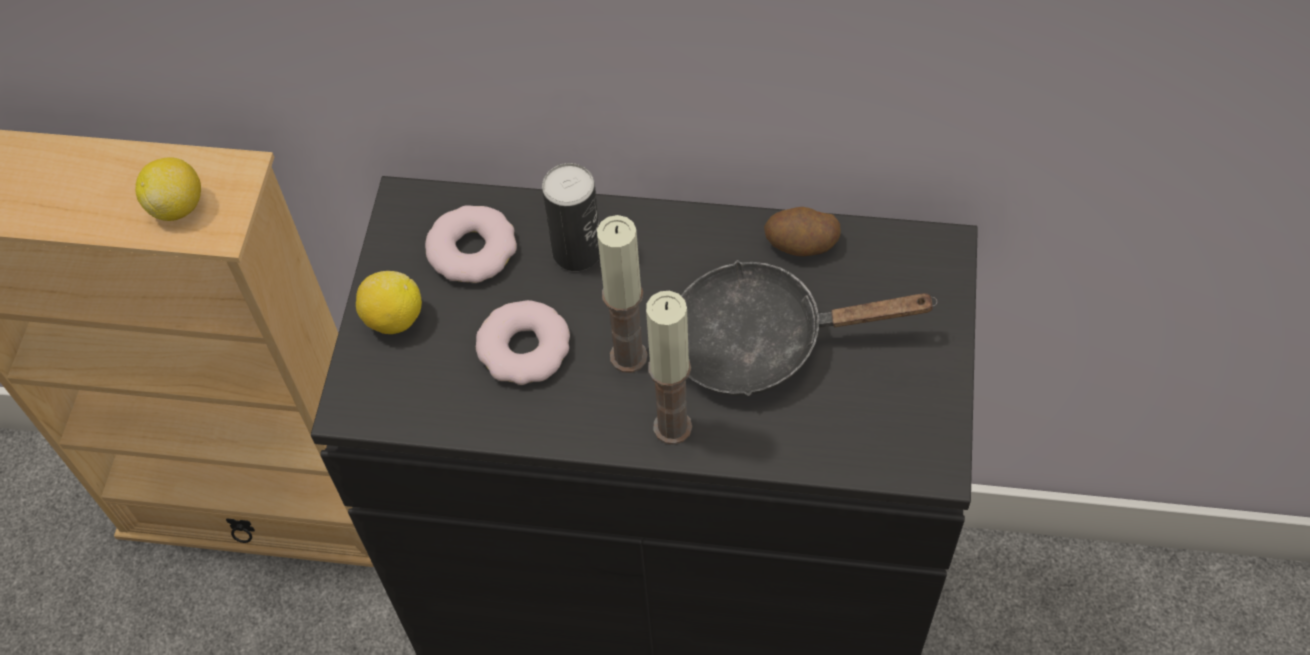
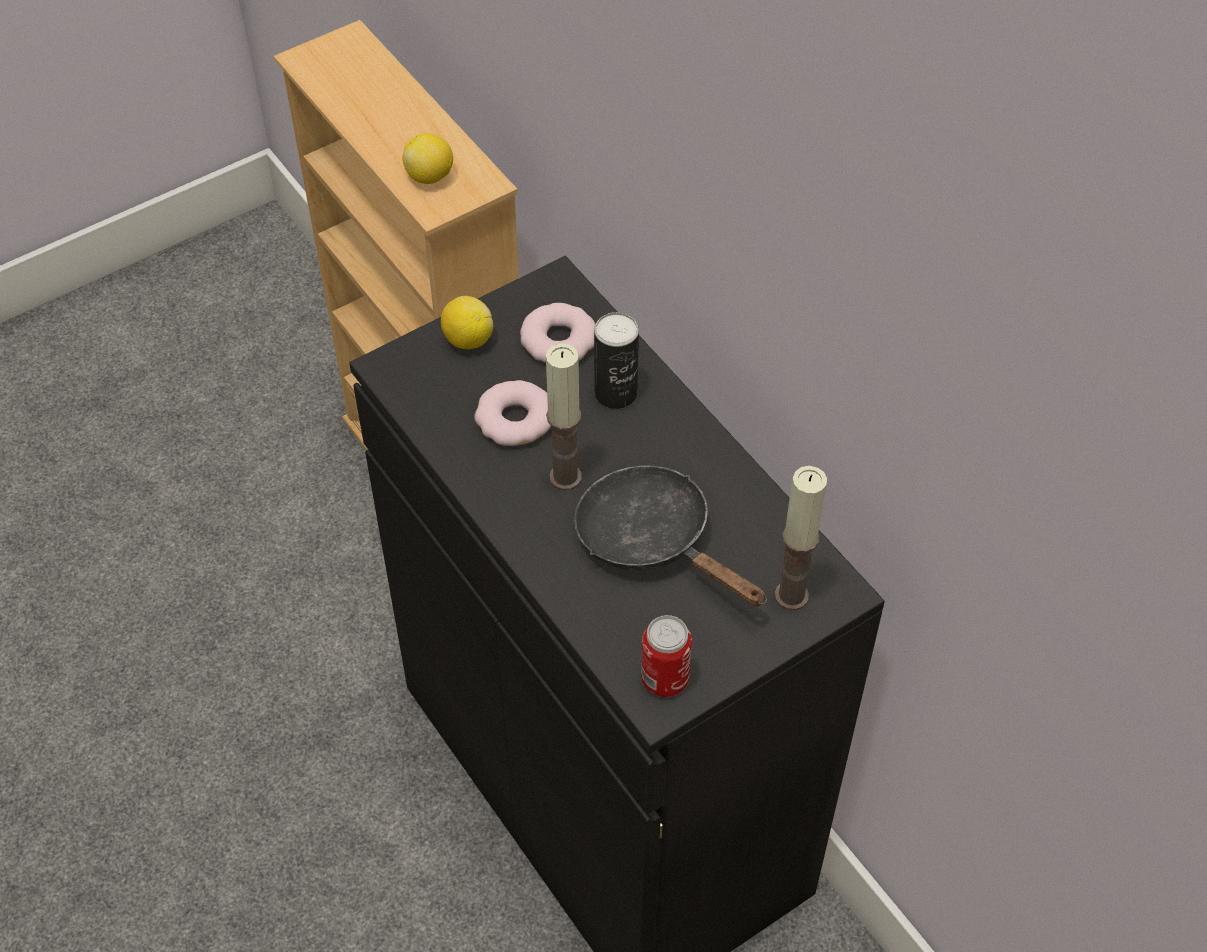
camera: 45 degrees right, 5 degrees down
candle [646,291,692,445] -> candle moved to [775,466,827,610]
potato [764,207,840,256] -> none
none -> can [641,615,692,697]

